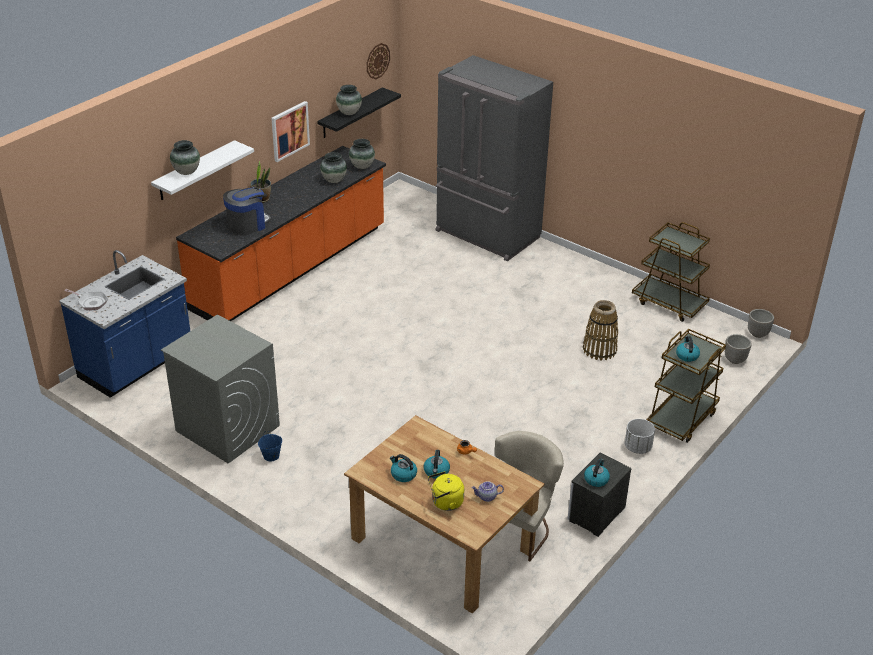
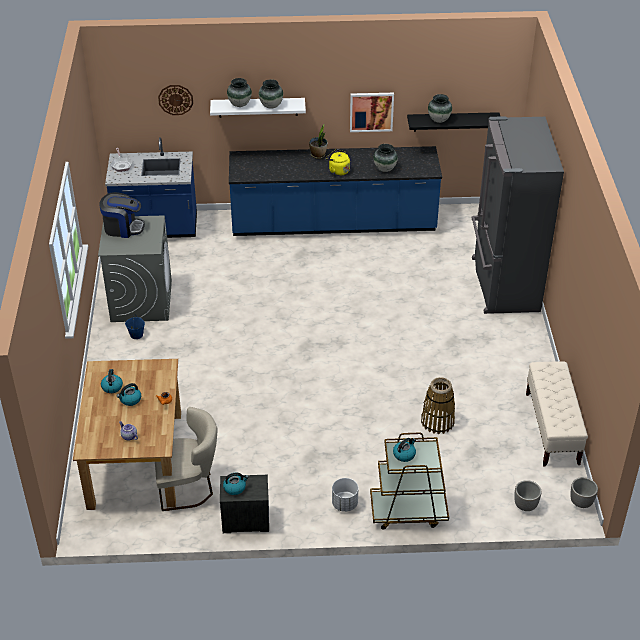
camera: 50 degrees right, 5 degrees up
orange counter [176,146,386,321] -> blue counter [229,146,442,236]
coffee machine [223,188,271,235] -> coffee machine moved to [99,192,145,238]
vase [349,139,375,169] -> vase moved to [259,79,283,109]
wall clock [367,43,390,79] -> wall clock moved to [158,85,193,115]
yellow kettle [428,471,464,511] -> yellow kettle moved to [325,150,350,176]
brown cart [632,222,710,322] -> beige bench [526,361,588,466]

